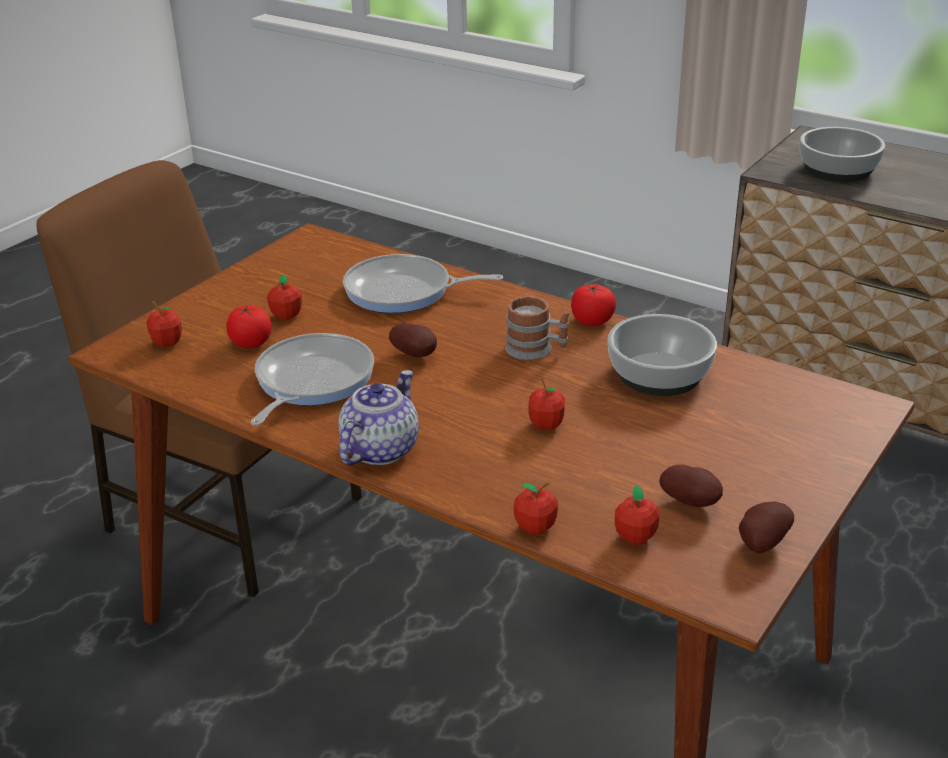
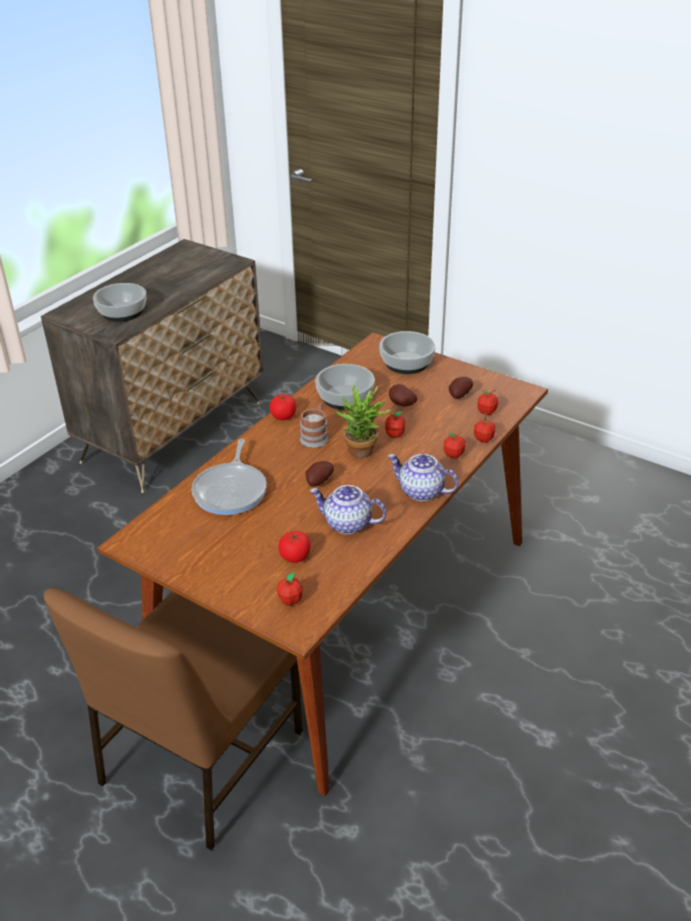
camera: 90 degrees left, 5 degrees up
frying pan [251,333,374,426] -> teapot [310,485,387,534]
apple [267,275,302,320] -> apple moved to [444,432,466,459]
potato [739,501,794,553] -> potato moved to [389,384,417,407]
none -> potted plant [335,384,392,458]
none -> bowl [379,331,436,374]

